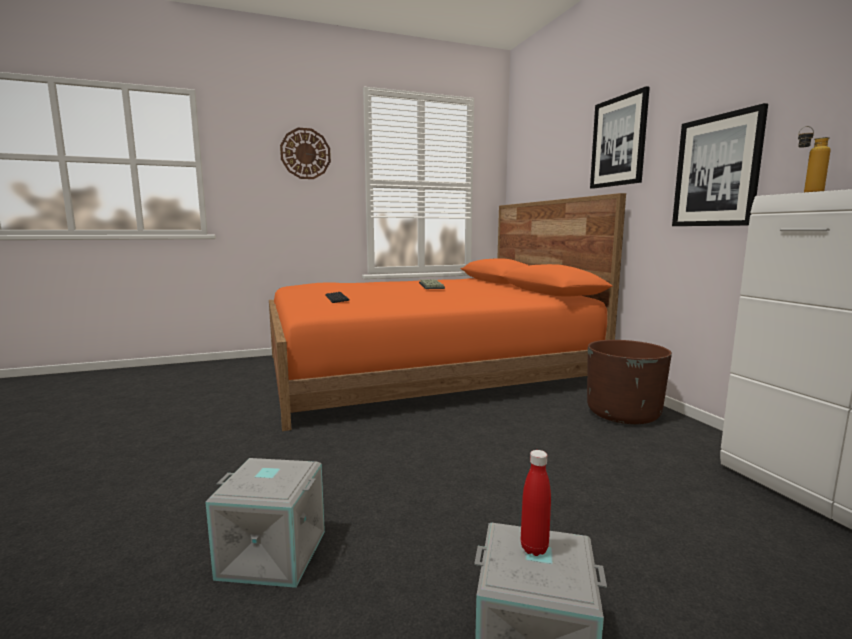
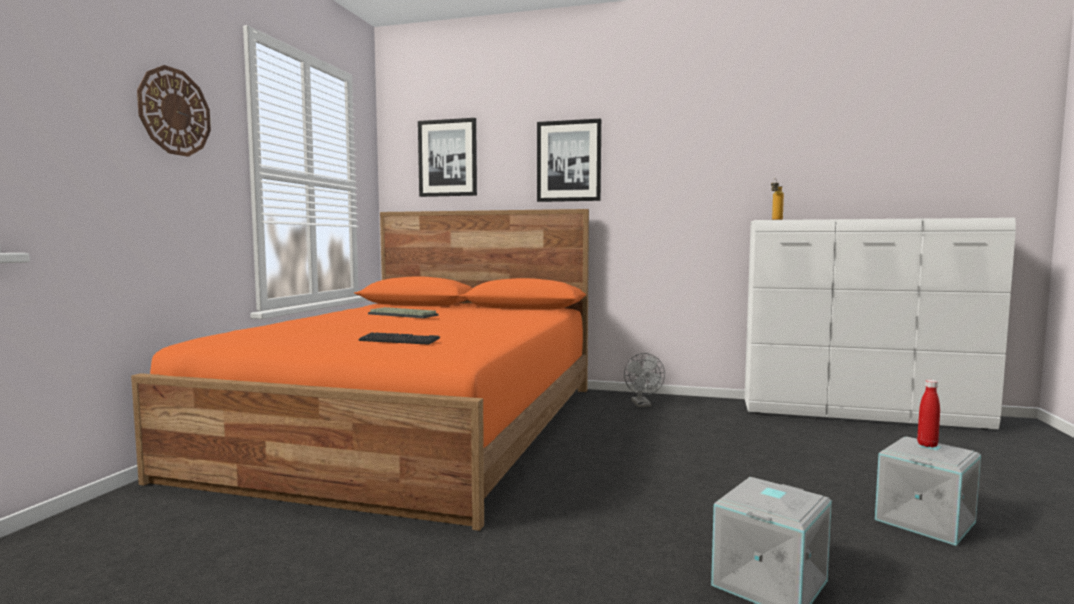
camera: 55 degrees left, 5 degrees down
brown planter [587,340,672,424] -> grey fan [624,353,665,407]
picture [672,103,768,226] -> picture moved to [418,118,477,197]

